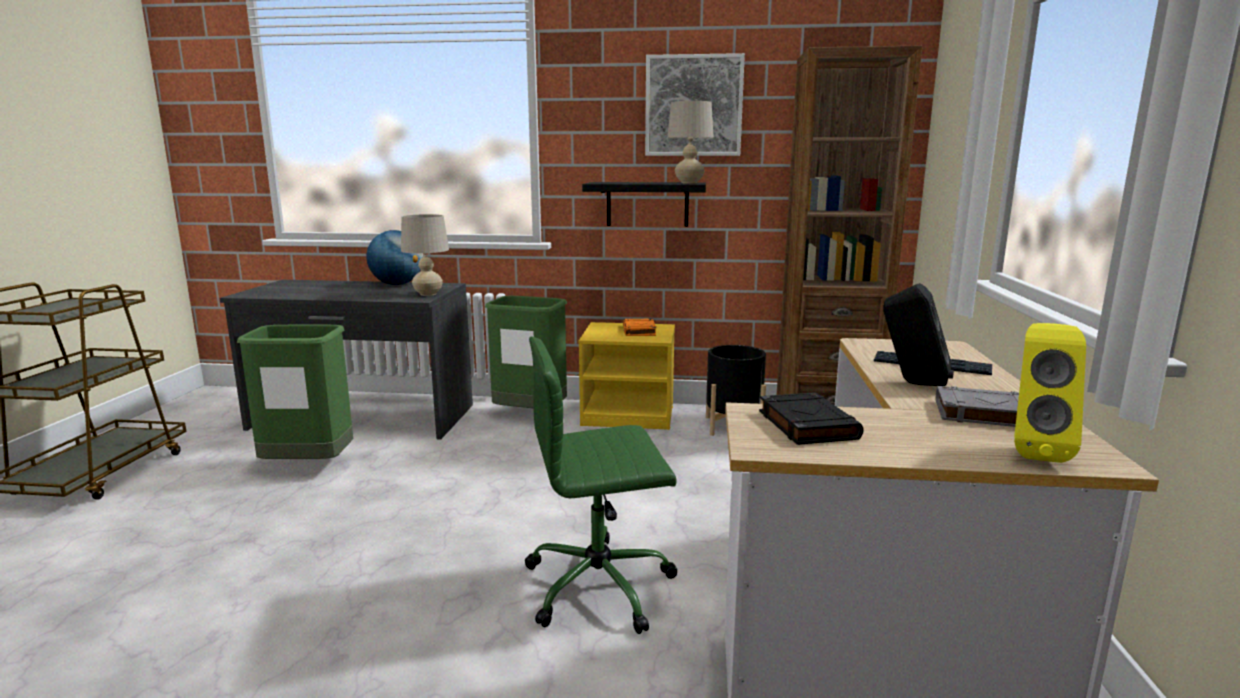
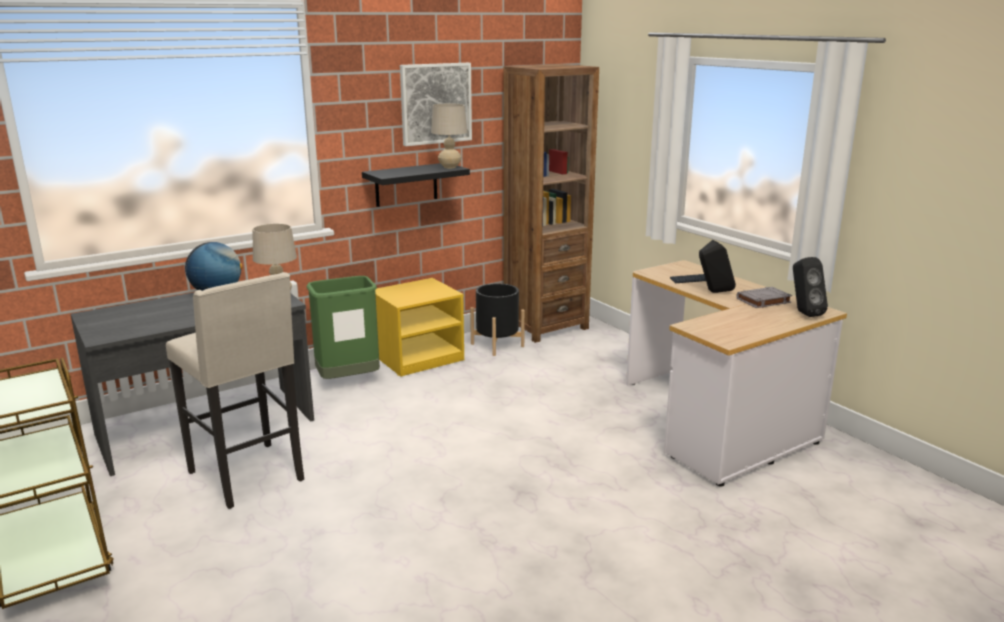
camera: 40 degrees left, 5 degrees up
green trash can [237,325,353,459] -> beige stool [166,272,304,509]
green office chair [525,337,678,634] -> none
orange book [623,319,656,336] -> none
black book [759,392,864,445] -> none
yellow speaker [1014,323,1086,463] -> black speaker [793,257,828,317]

